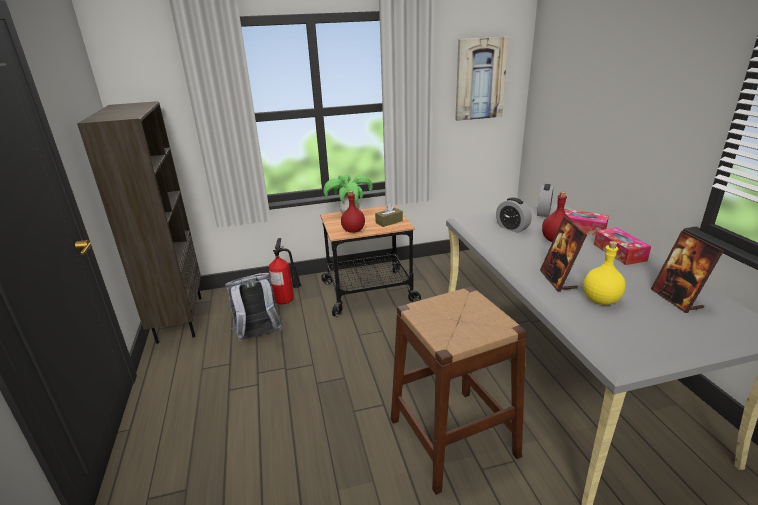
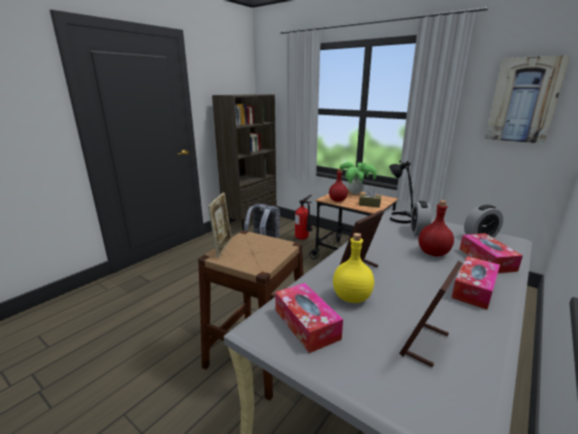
camera: 50 degrees right, 5 degrees down
none -> picture frame [208,192,232,258]
none -> tissue box [275,283,343,353]
none -> black table lamp [389,160,413,223]

